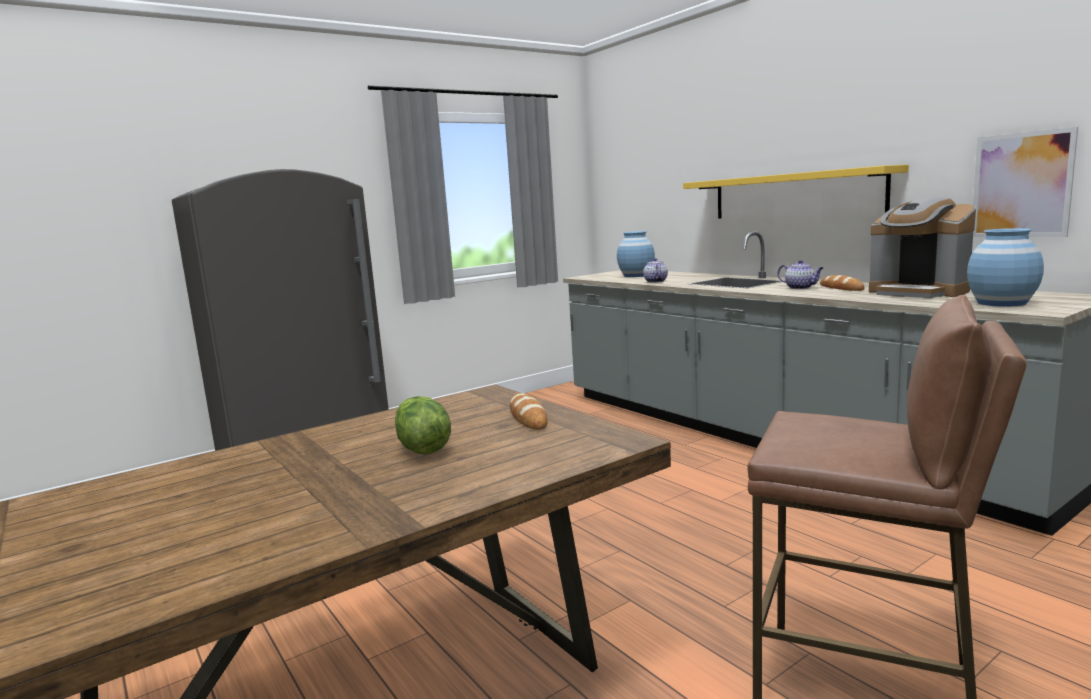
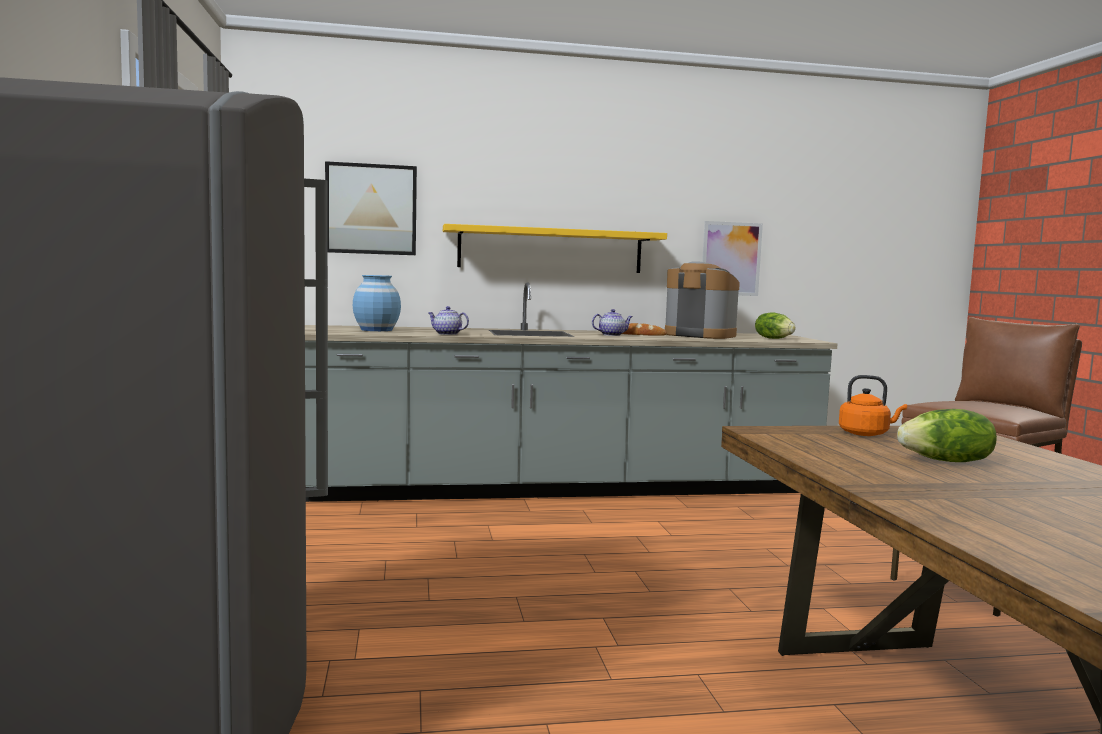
camera: 65 degrees left, 5 degrees down
bread [510,393,548,430] -> orange kettle [839,375,907,436]
coffee machine [869,197,976,298] -> coffee machine turned 135 degrees counterclockwise [665,261,740,339]
blue vase [967,228,1044,307] -> lettuce [755,312,796,339]
none -> picture [325,161,417,255]

